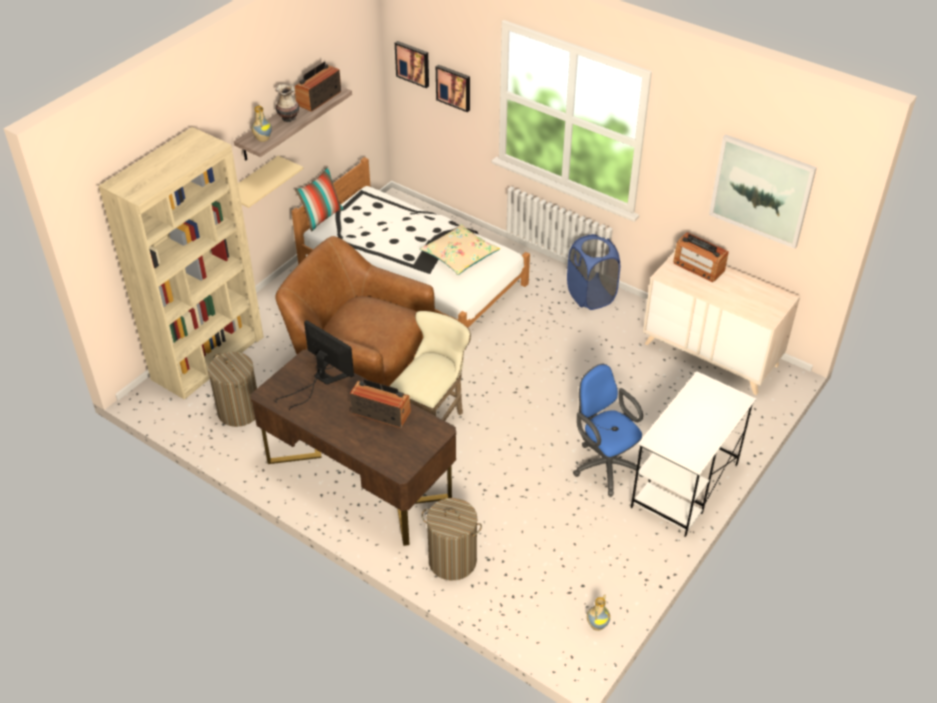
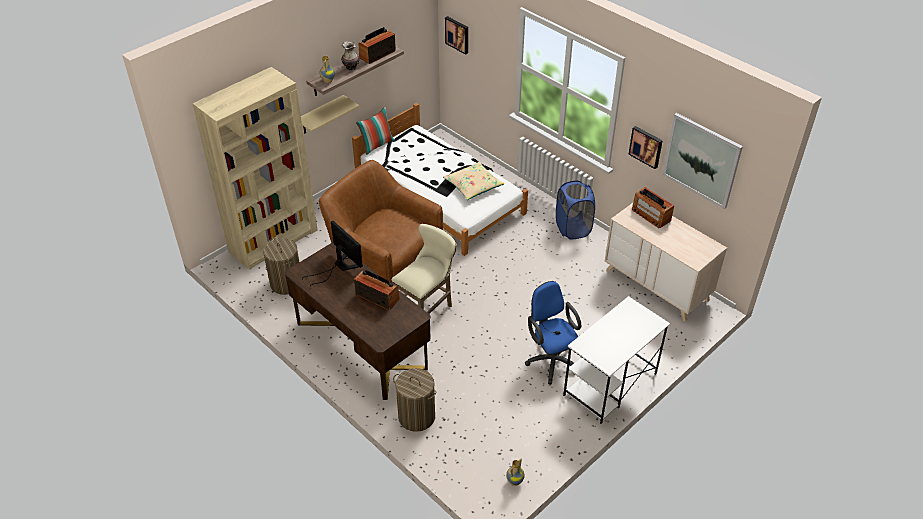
camera: 10 degrees right, 0 degrees up
picture [436,64,470,112] -> picture moved to [628,126,663,169]

